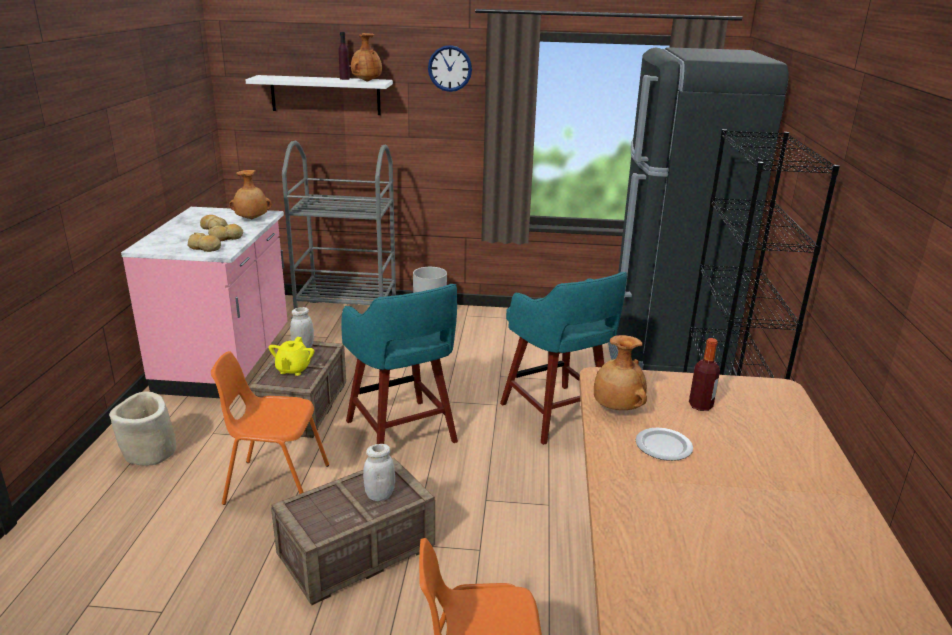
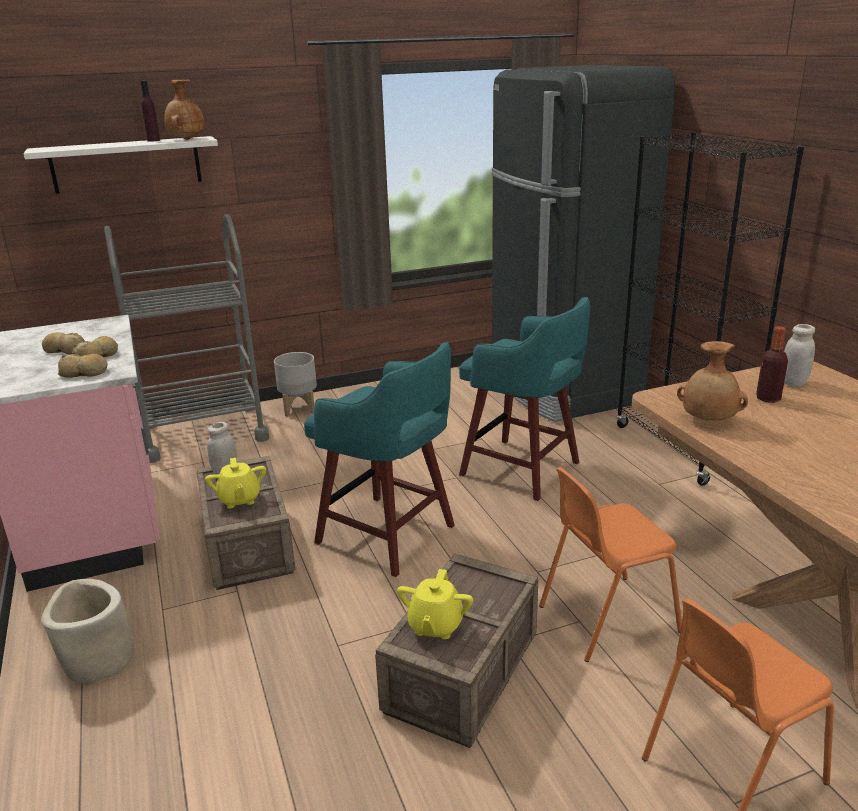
camera: 25 degrees left, 0 degrees up
orange chair [211,351,329,505] -> orange chair moved to [539,467,682,662]
brown vase [229,170,272,219] -> none
white jar [363,444,395,501] -> white jar moved to [784,324,815,387]
wall clock [428,45,472,92] -> none
plate [636,428,693,461] -> none
none -> yellow teapot [397,569,473,639]

